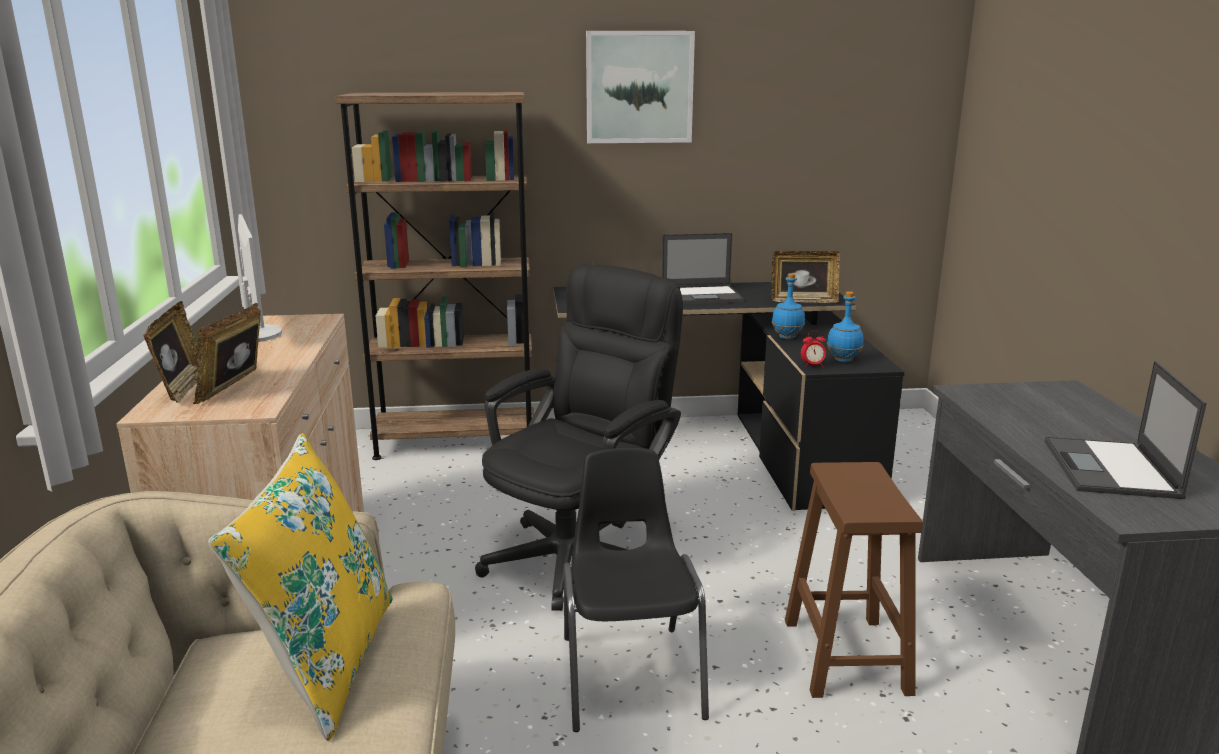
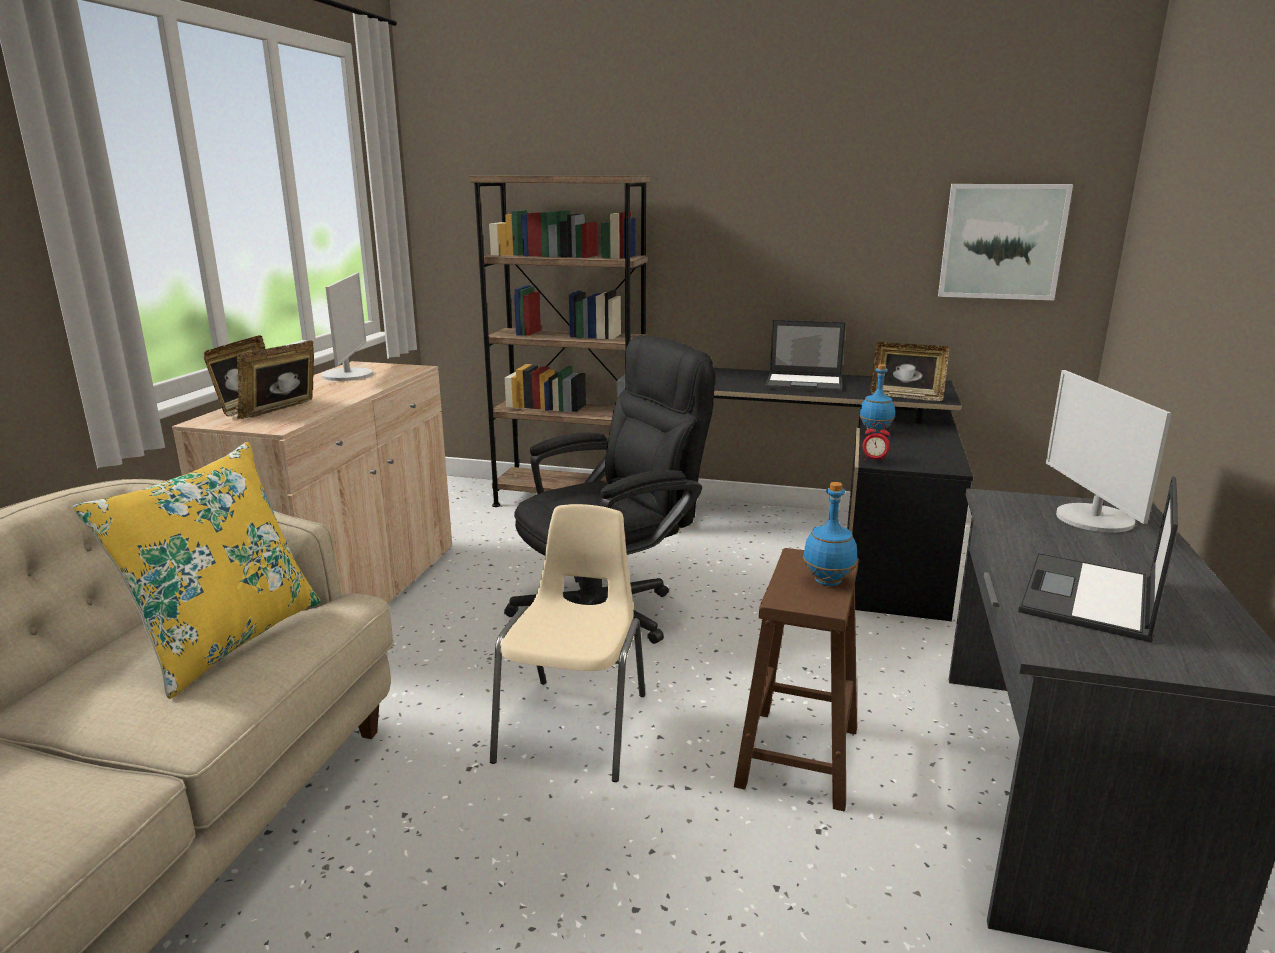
camera: 20 degrees right, 0 degrees up
black chair [564,448,709,732] -> beige chair [490,504,645,782]
picture [586,31,695,143] -> picture moved to [938,184,1073,300]
blue bottle [827,291,864,362] -> blue bottle moved to [803,482,857,586]
none -> monitor [1046,370,1172,533]

